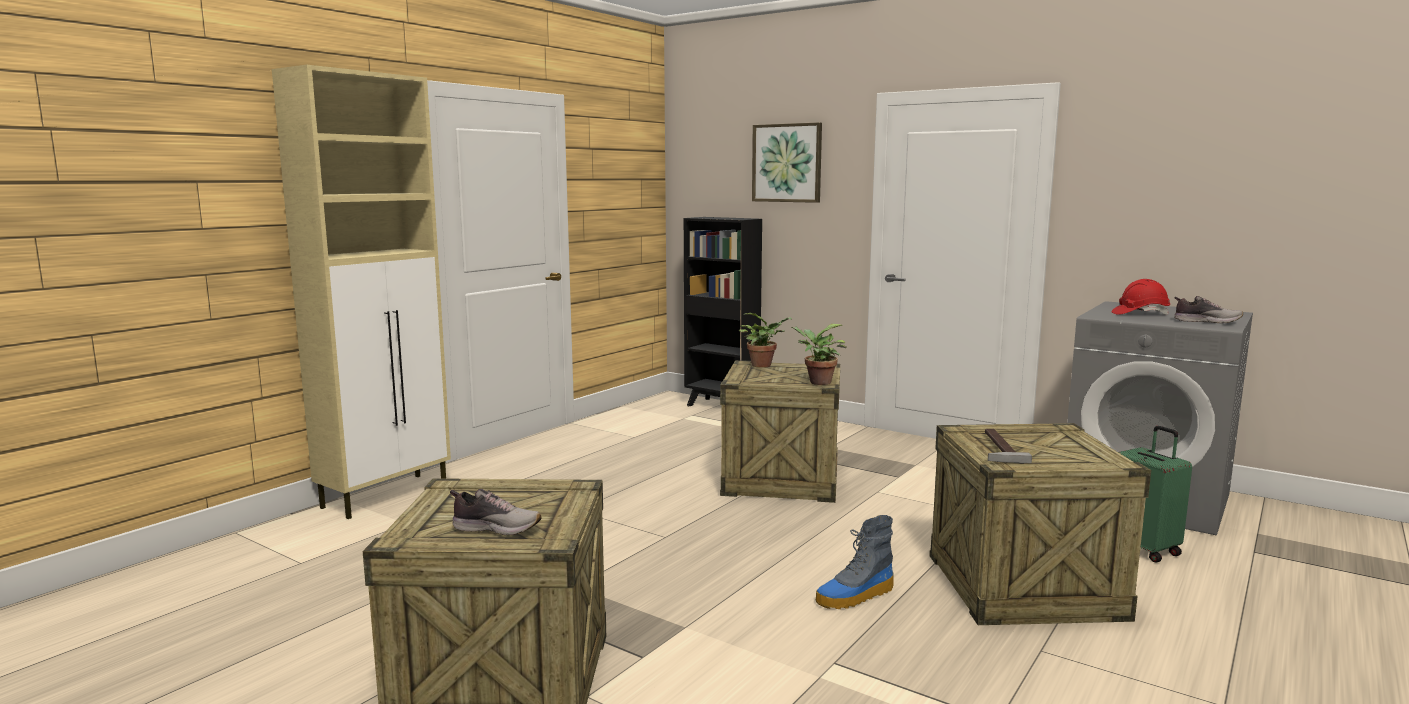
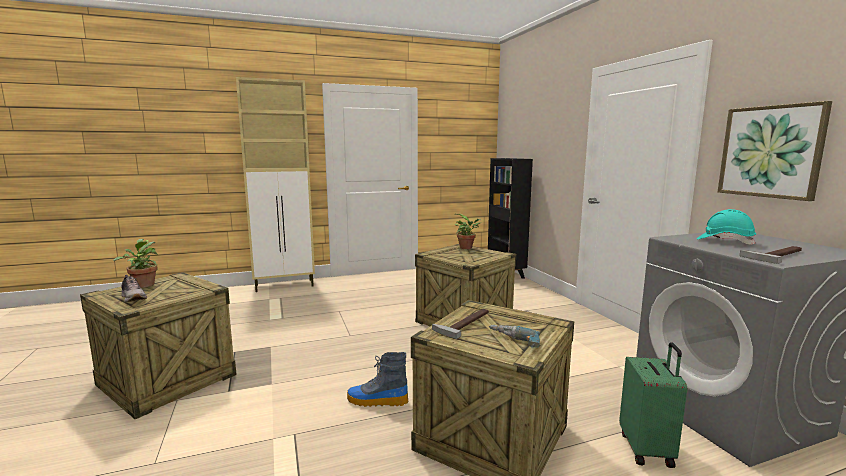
camera: 35 degrees right, 0 degrees up
picture [752,122,822,203] -> picture moved to [718,101,832,201]
potted plant [791,324,847,385] -> potted plant moved to [113,239,158,288]
red hard hat [1111,279,1170,315] -> turquoise hard hat [697,209,756,245]
shoe [1174,296,1243,323] -> hammer [739,246,802,264]
none -> power drill [489,325,540,348]

